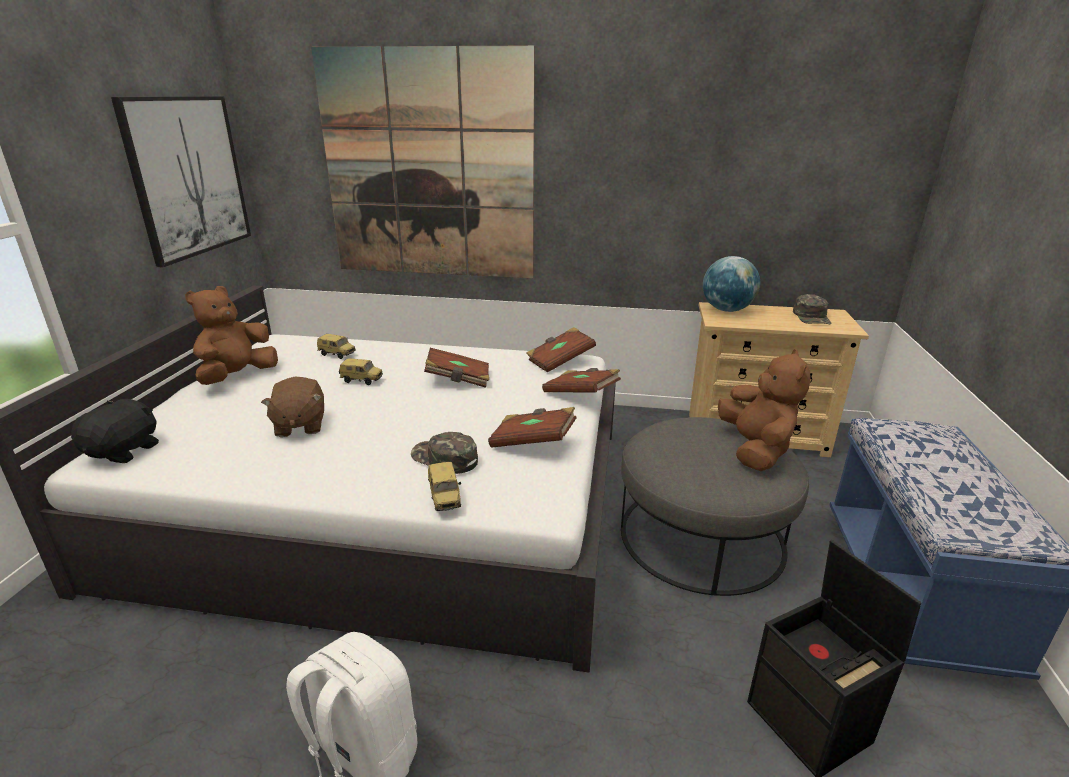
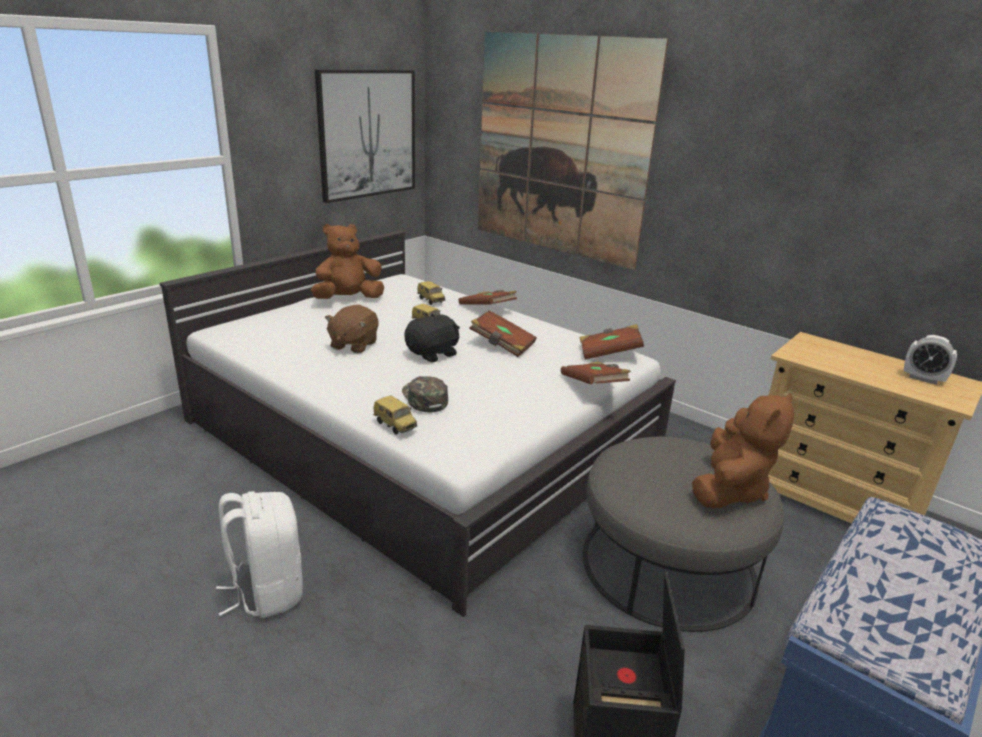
camera: 30 degrees right, 0 degrees up
black plush toy [71,399,159,463] -> black plush toy moved to [404,313,460,363]
toy car [428,462,461,511] -> toy car turned 60 degrees counterclockwise [373,396,417,435]
brown book [488,407,576,448] -> brown book moved to [458,290,517,305]
globe [703,256,760,312] -> none
green cap [793,294,832,324] -> alarm clock [904,335,957,385]

